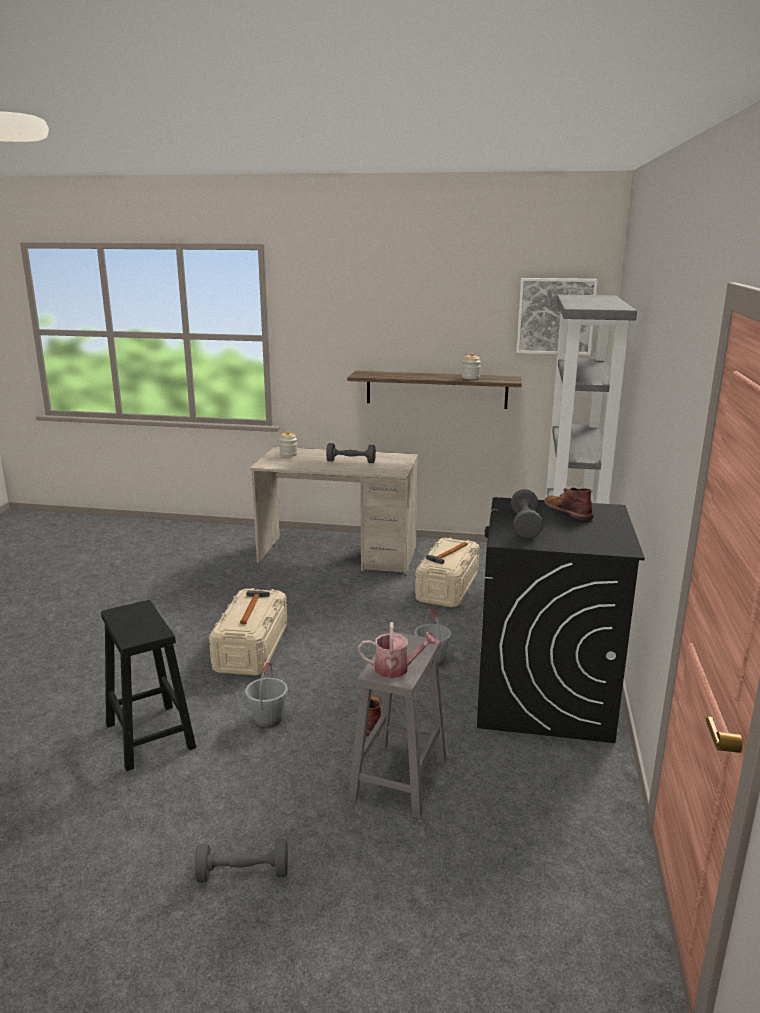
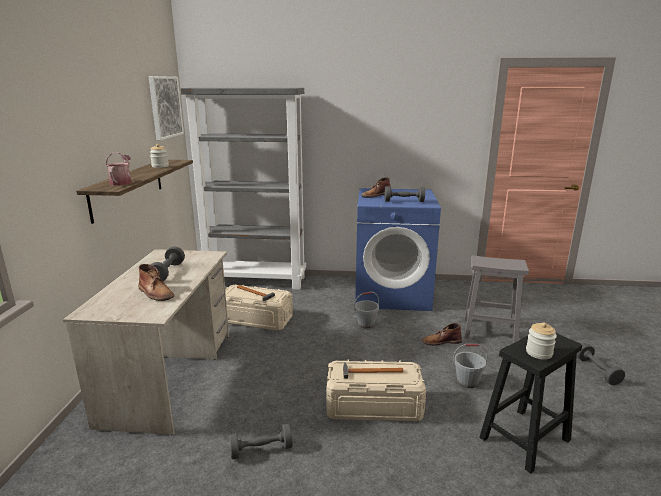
camera: 95 degrees left, 0 degrees up
jar [279,431,297,457] -> jar moved to [526,323,557,360]
watering can [358,622,438,678] -> watering can moved to [106,153,131,186]
black washing machine [477,497,645,743] -> blue washing machine [355,188,441,311]
none -> brown boot [138,264,175,301]
none -> grey dumbbell [229,423,293,460]

